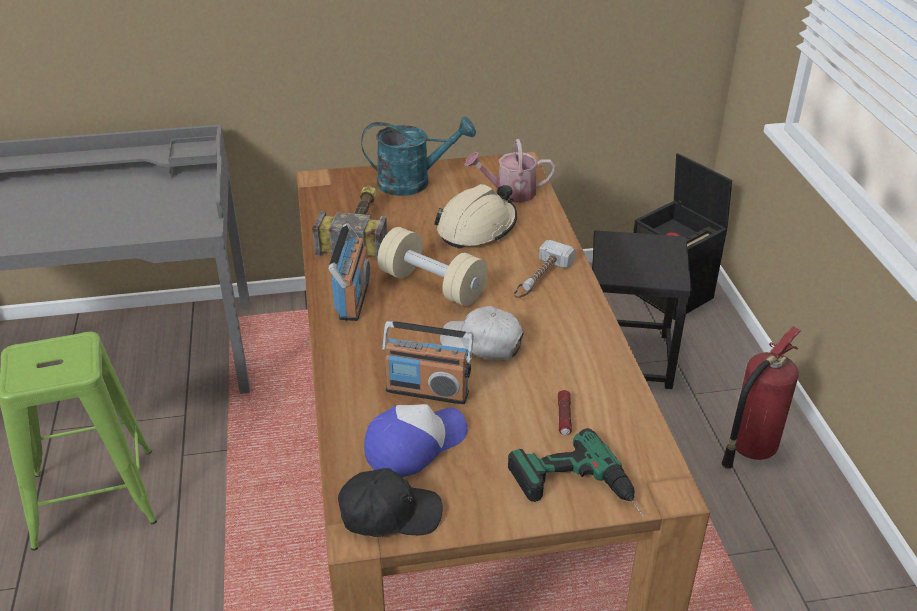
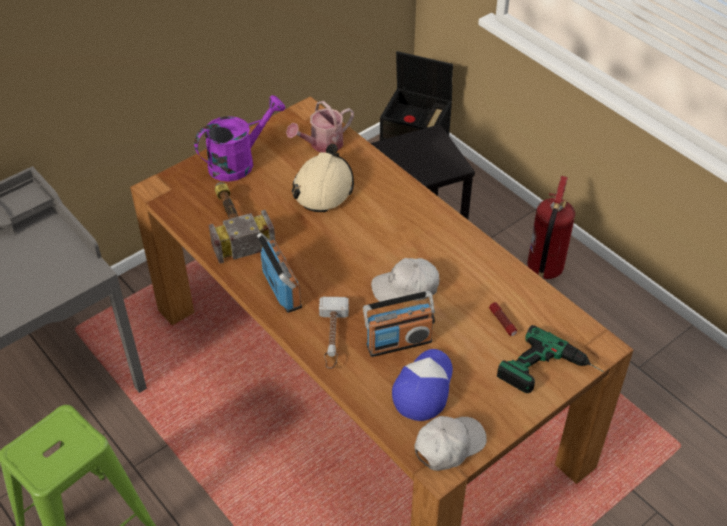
camera: 30 degrees left, 10 degrees up
black cap [338,468,443,537] -> white cap [414,416,487,471]
turquoise watering can [361,117,476,196] -> purple watering can [194,95,285,182]
beige dumbbell [378,227,488,306] -> none
hammer [514,240,575,298] -> hammer moved to [319,297,349,369]

